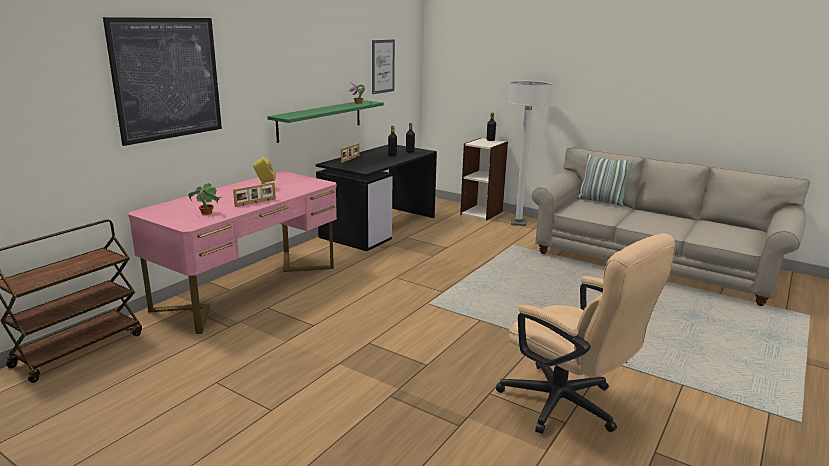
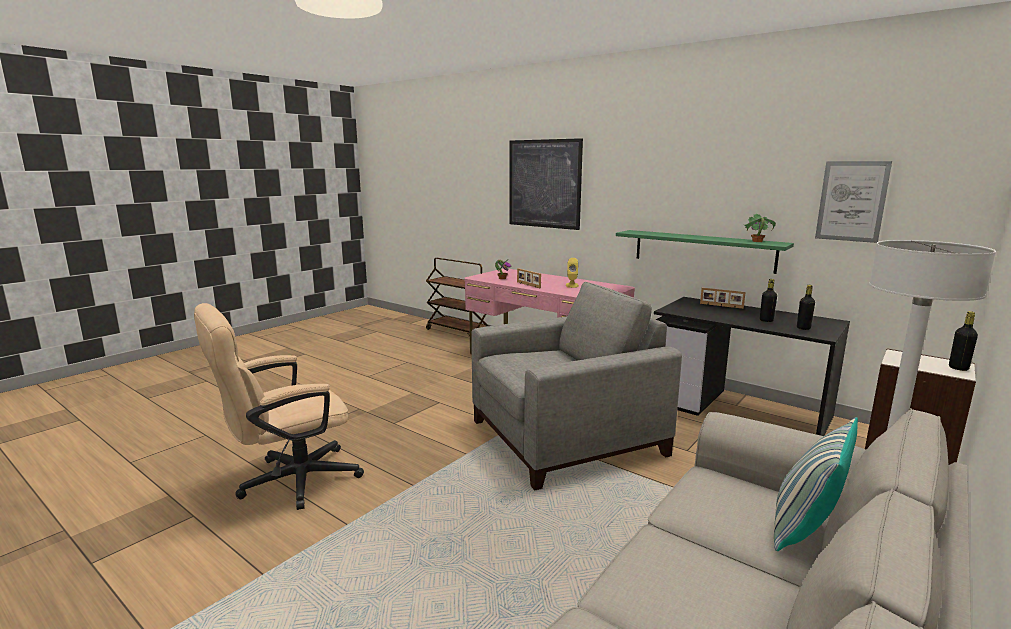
camera: 95 degrees right, 5 degrees down
none -> grey armchair [471,282,682,490]

